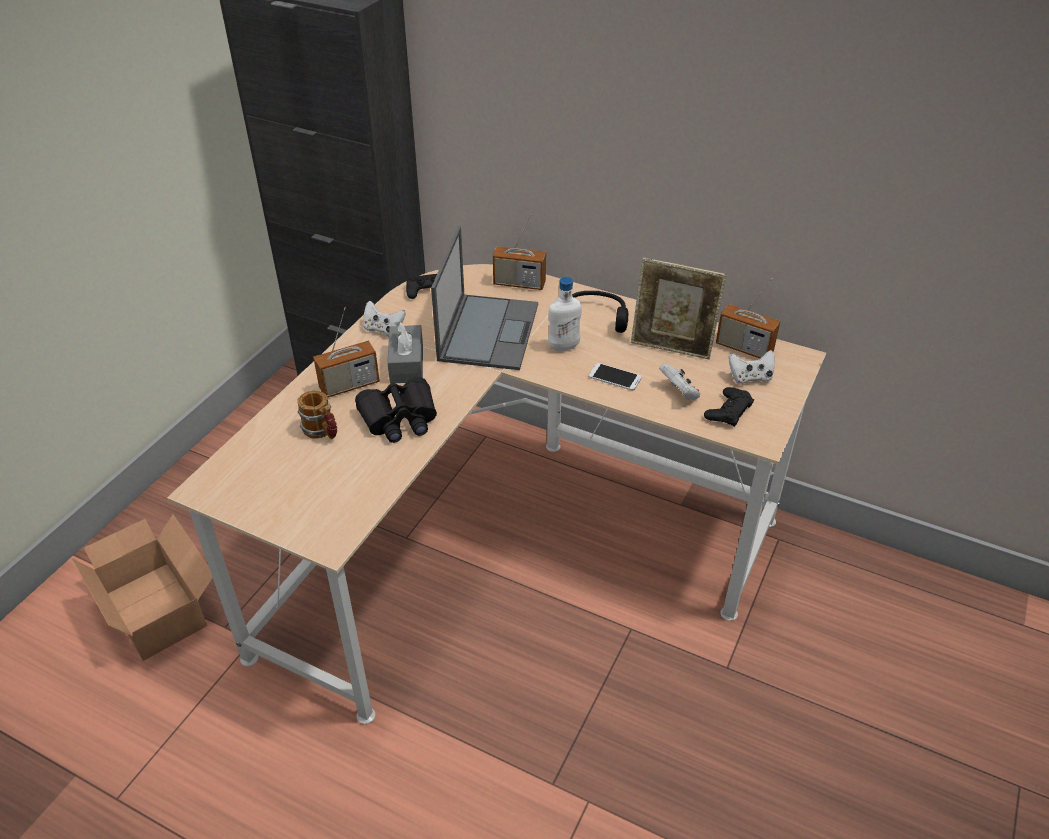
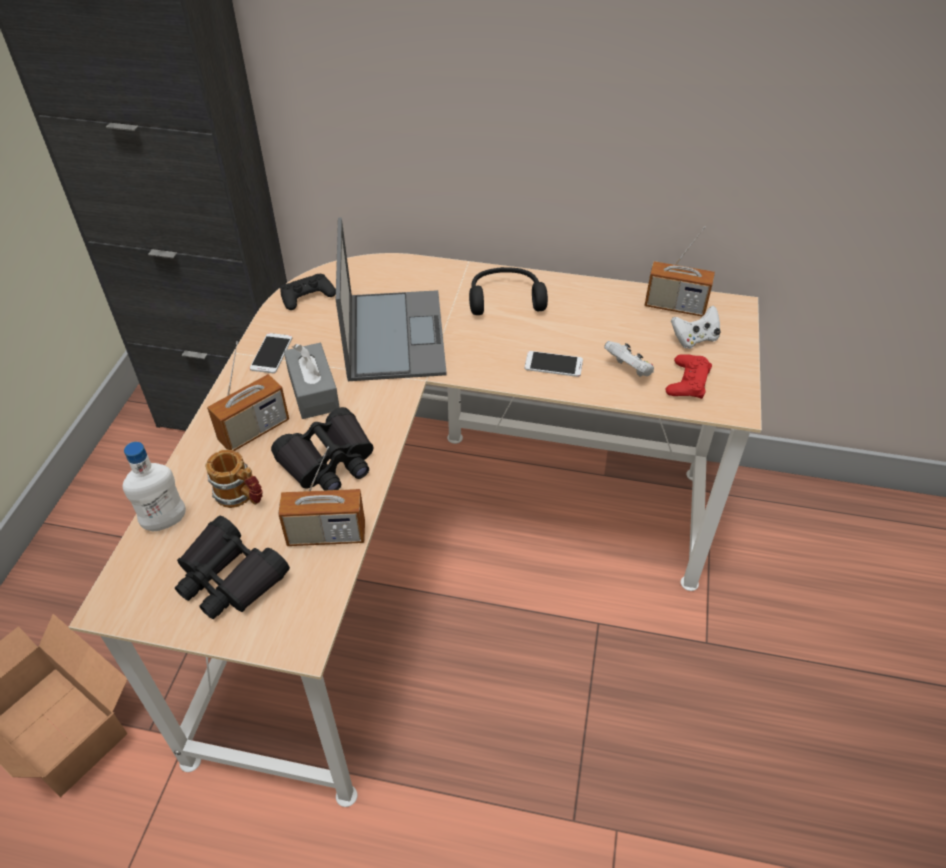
camera: 15 degrees left, 5 degrees up
white game controller [363,301,406,337] -> phone [250,333,292,373]
radio [493,214,546,290] -> radio moved to [278,447,365,546]
white bottle [548,277,582,351] -> white bottle moved to [123,442,186,532]
picture frame [631,258,727,360] -> none
black game controller [704,387,754,427] -> red game controller [665,354,712,399]
none -> black binoculars [175,516,290,619]

